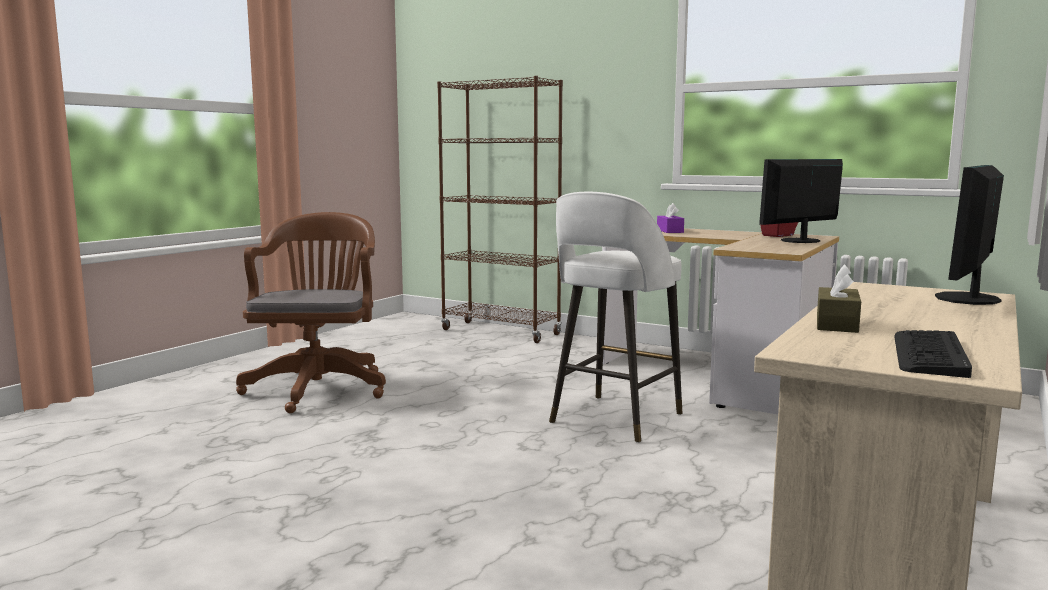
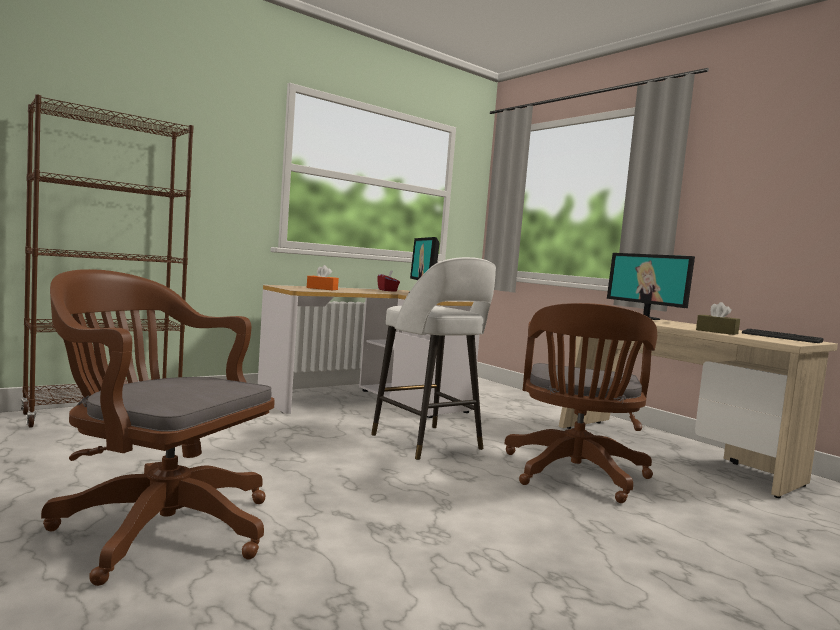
camera: 70 degrees left, 5 degrees down
purple tissue box [657,203,684,233] -> orange tissue box [307,265,339,290]
none -> brown office chair [504,303,657,503]

